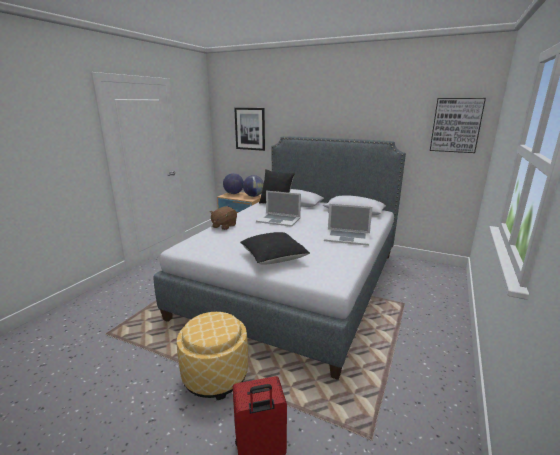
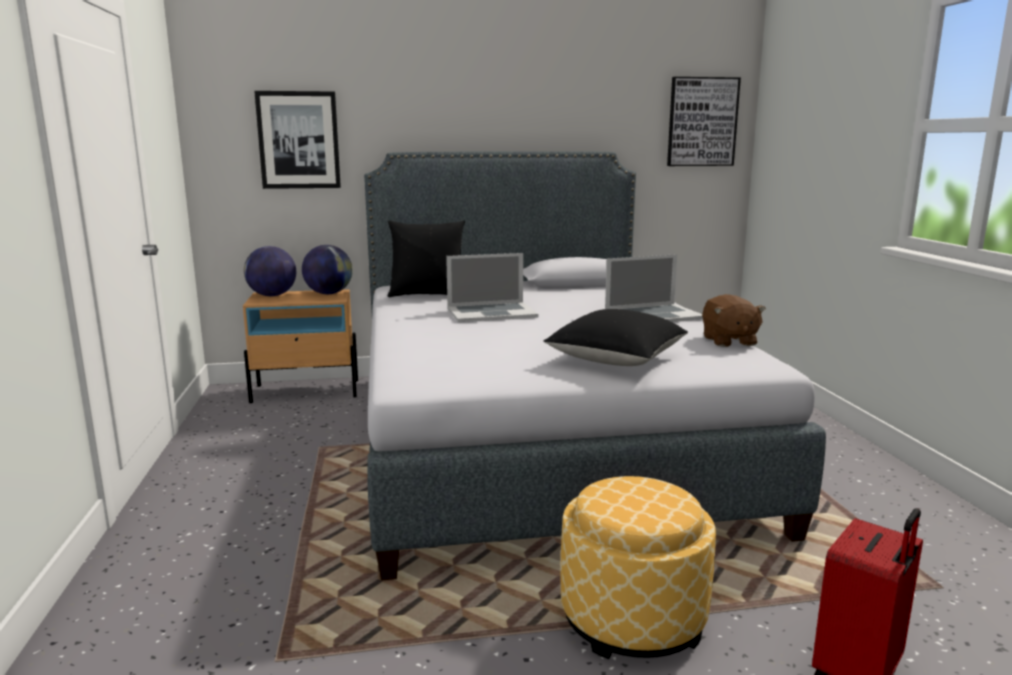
camera: 35 degrees left, 5 degrees down
brown plush toy [210,206,237,230] -> brown plush toy moved to [702,294,766,347]

